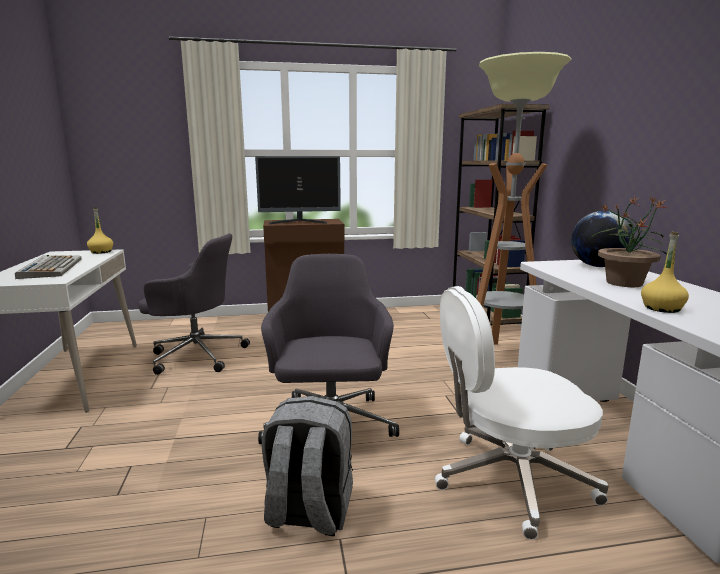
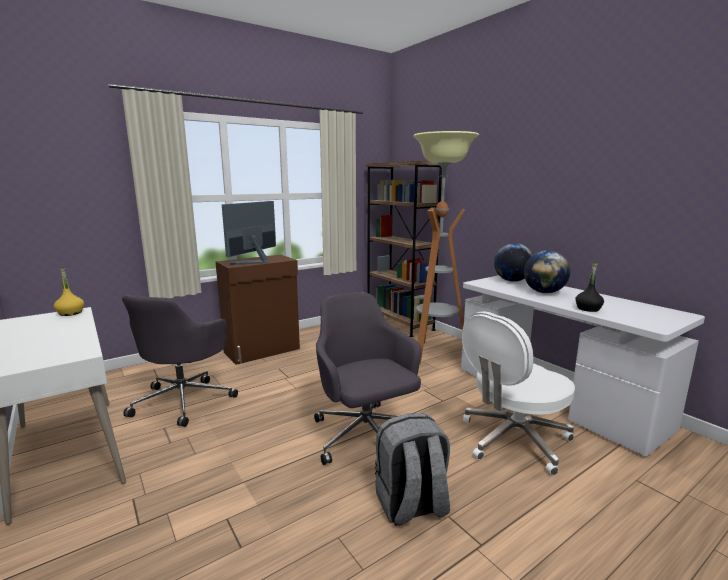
camera: 25 degrees left, 0 degrees up
keyboard [15,255,82,279] -> none
grey office chair [138,233,250,375] -> grey office chair turned 120 degrees clockwise [122,295,238,427]
monitor [255,156,341,224] -> monitor turned 150 degrees clockwise [222,201,276,265]
potted plant [592,196,667,287] -> globe [524,251,570,293]
yellow bottle [641,231,689,313] -> black bottle [575,261,604,312]

